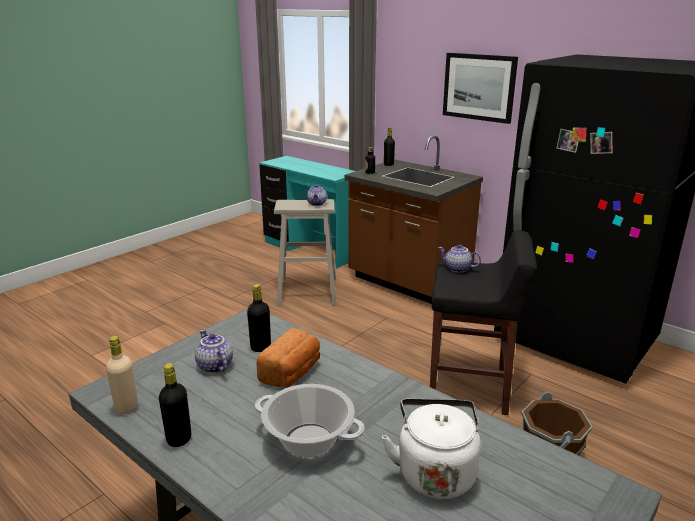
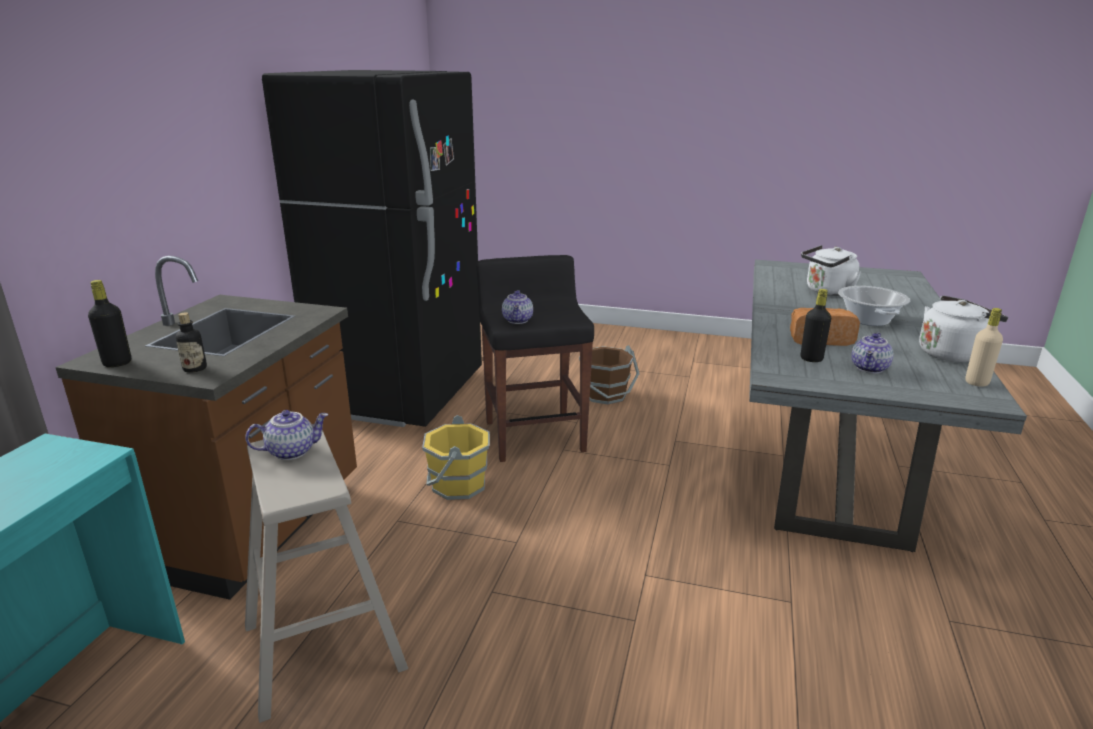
camera: 115 degrees left, 0 degrees up
black bottle [159,363,191,447] -> white kettle [919,295,1008,362]
picture [443,53,518,124] -> none
none -> yellow bucket [422,415,490,500]

